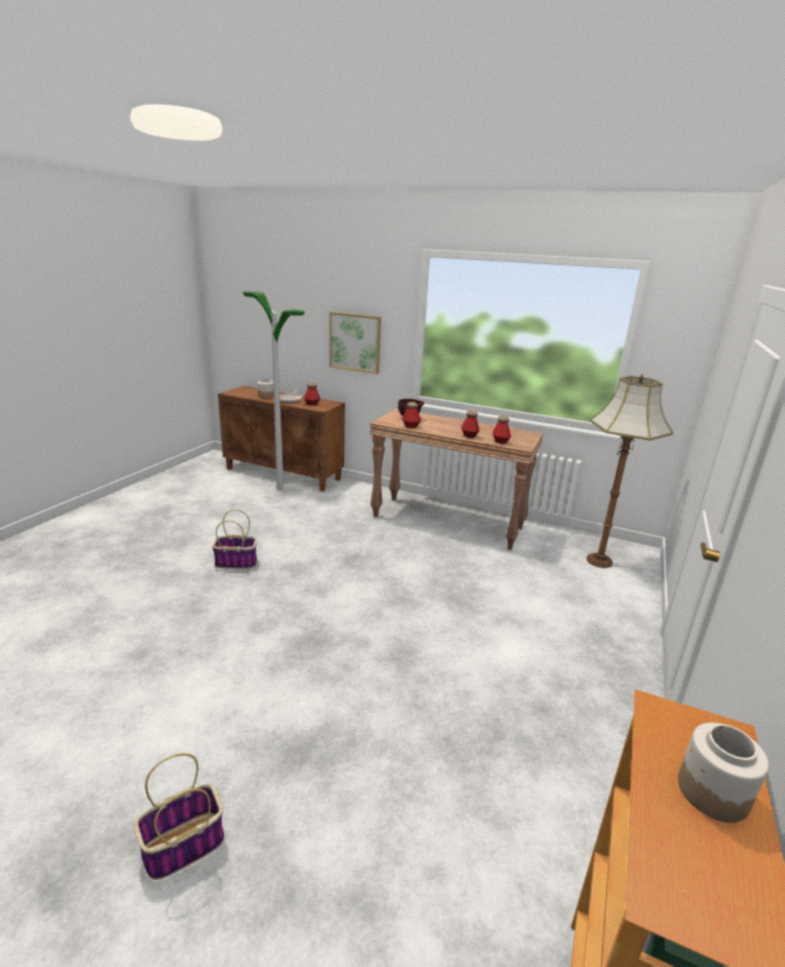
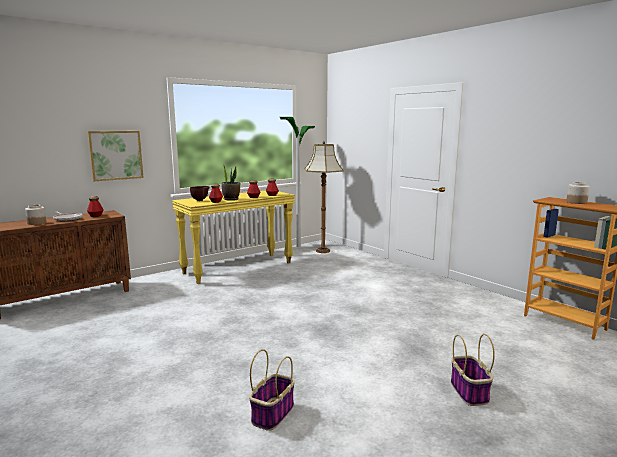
camera: 60 degrees left, 10 degrees down
basket [212,509,257,569] -> basket moved to [249,349,295,431]
floor lamp [243,292,305,490] -> floor lamp moved to [280,117,315,247]
brown console table [370,409,543,550] -> yellow console table [172,191,295,284]
none -> potted plant [221,164,240,201]

